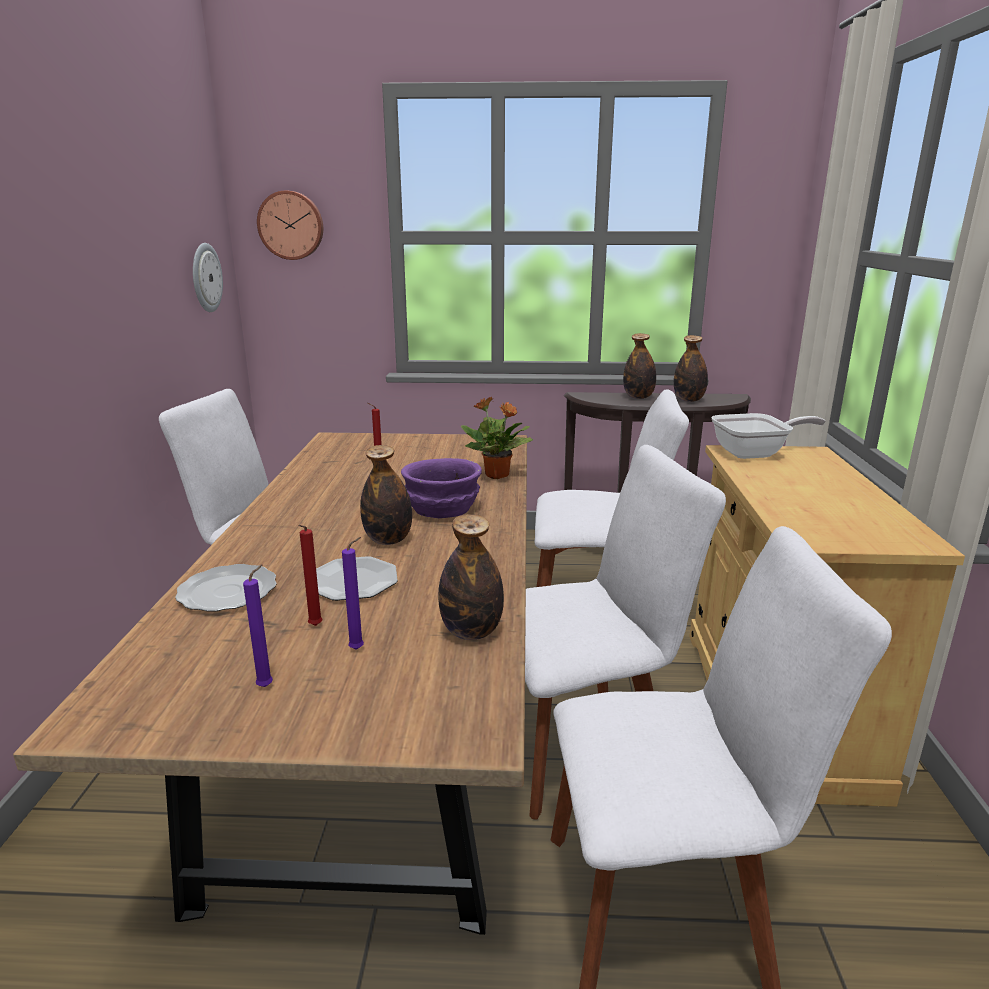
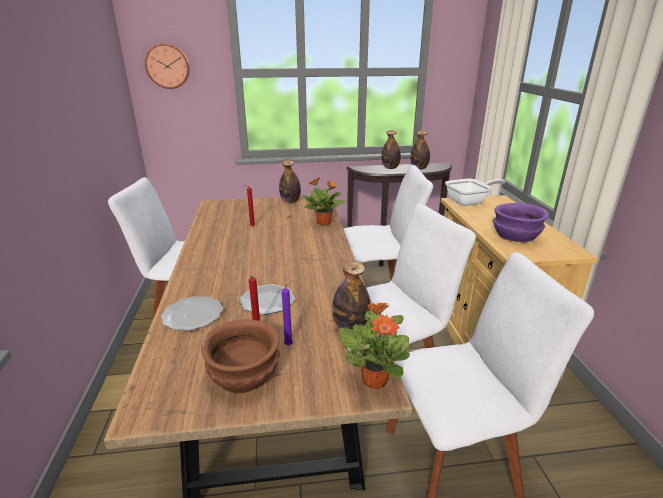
camera: 10 degrees left, 5 degrees up
wall clock [193,243,223,312] -> none
purple candle [243,564,273,687] -> brown bowl [201,319,280,393]
bottle [360,445,412,545] -> bottle moved to [279,160,301,203]
purple bowl [401,458,482,518] -> purple bowl moved to [493,203,549,242]
none -> potted plant [339,303,410,389]

